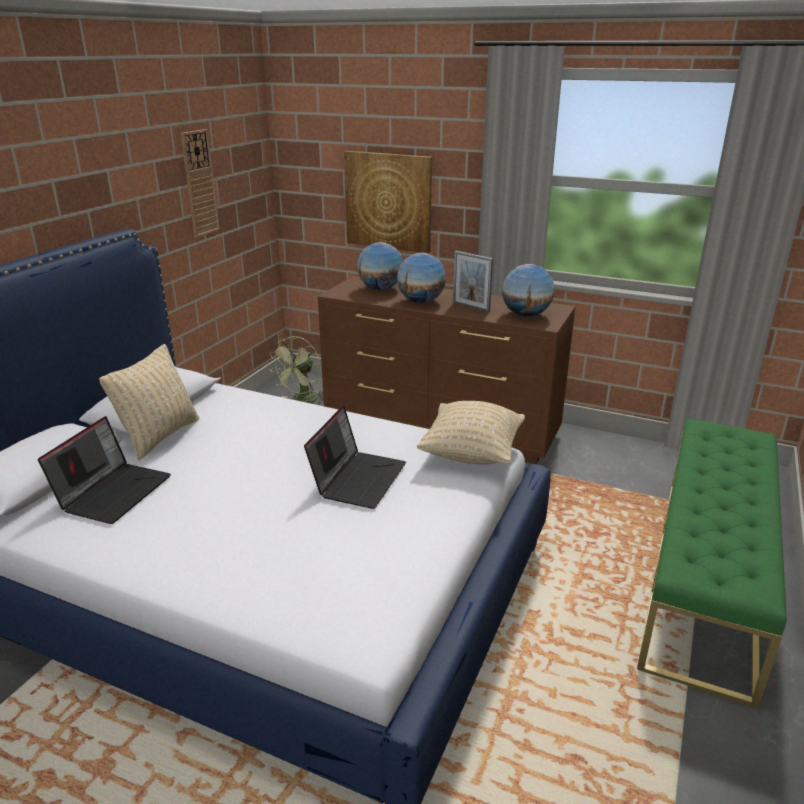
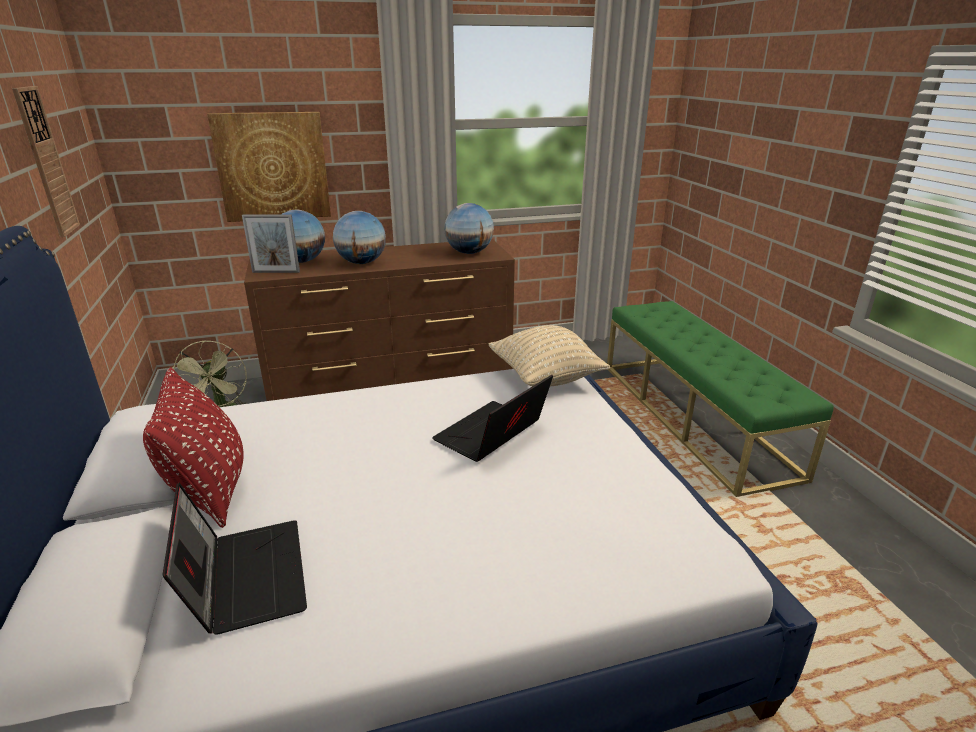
camera: 40 degrees left, 0 degrees up
beige pillow [99,344,199,460] -> red pillow [143,368,243,528]
laptop [304,405,406,509] -> laptop turned 120 degrees counterclockwise [432,375,553,462]
picture frame [453,251,493,312] -> picture frame moved to [242,215,300,273]

